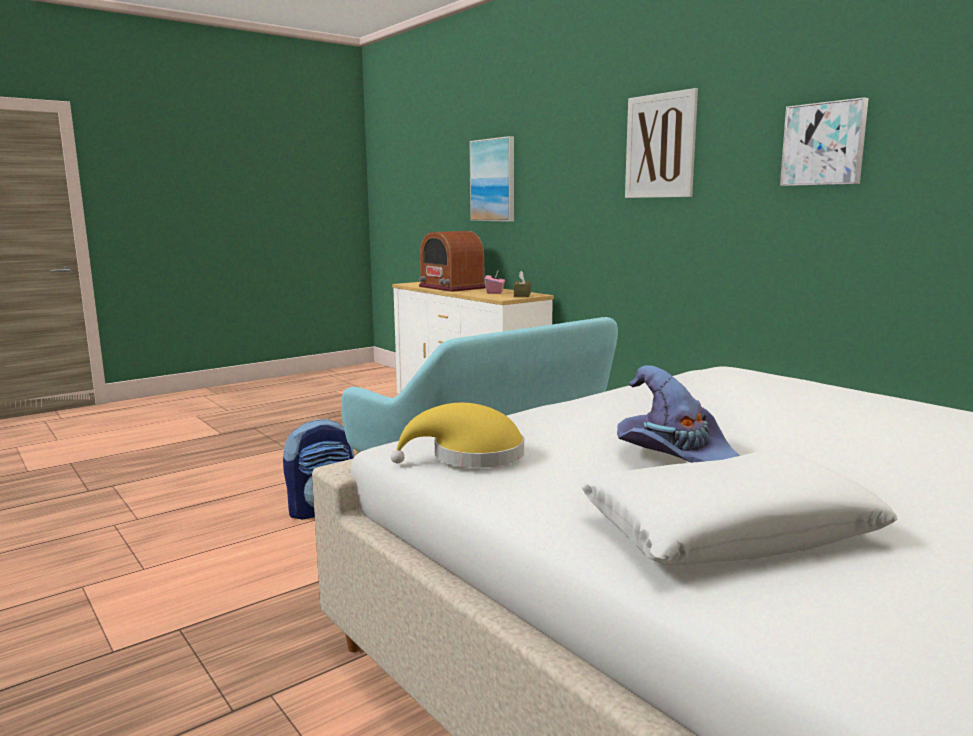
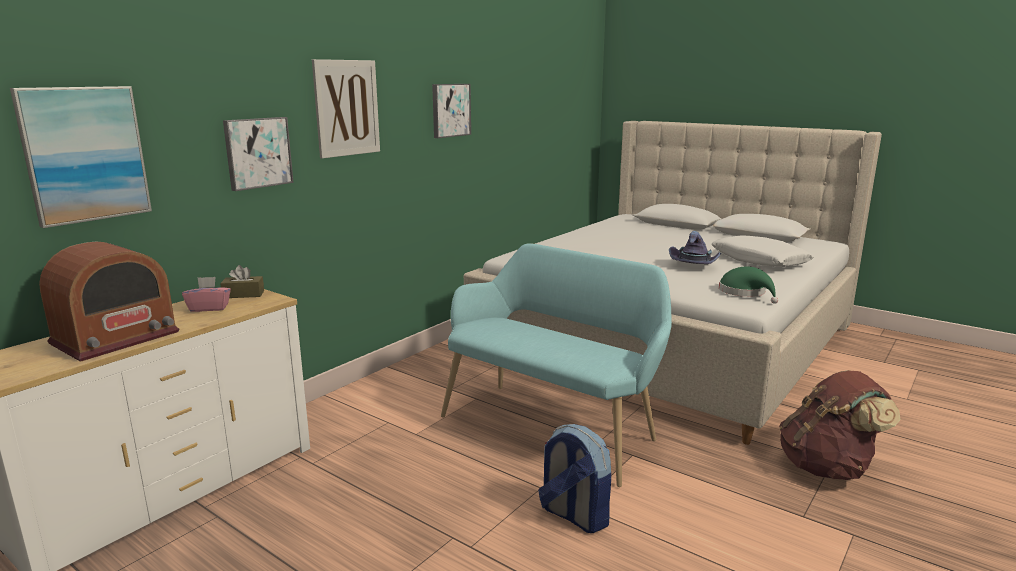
camera: 105 degrees left, 5 degrees up
yellow hat [391,403,524,468] -> green hat [719,266,778,304]
none -> picture [223,117,294,191]
none -> brown backpack [779,370,901,480]

